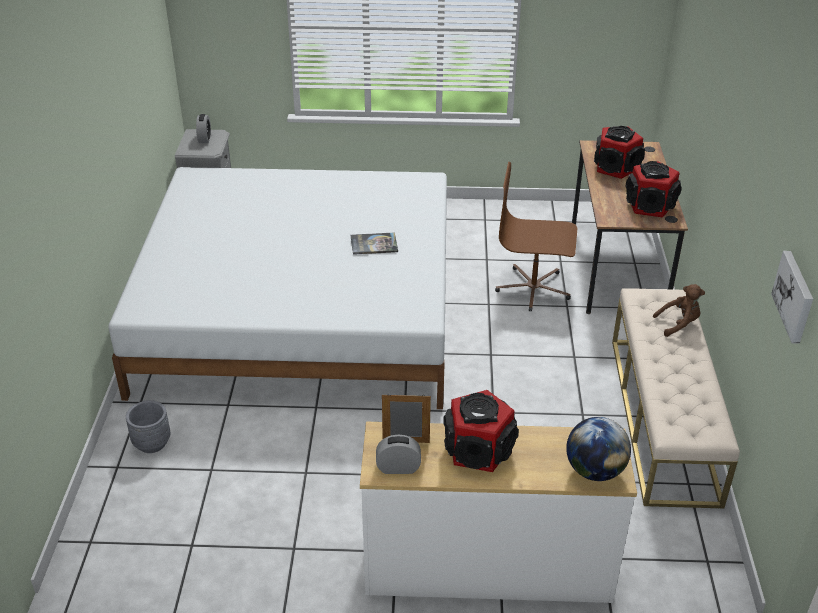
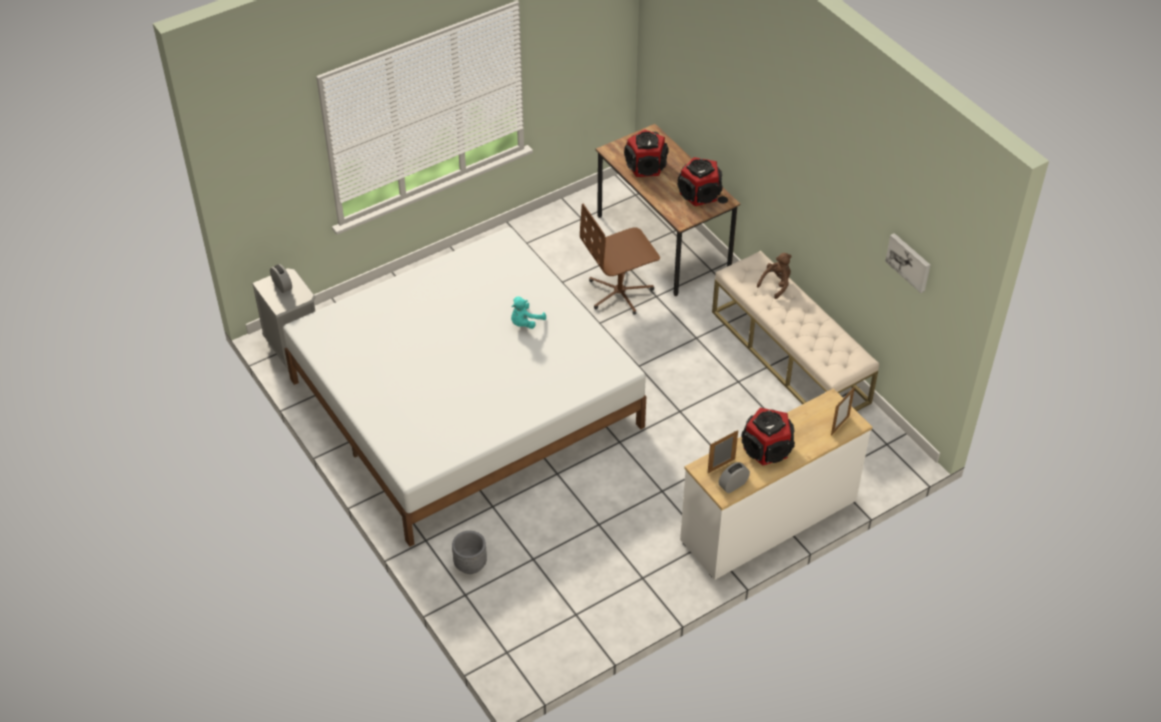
camera: 35 degrees left, 10 degrees up
book [351,232,398,255] -> turquoise plush toy [511,296,546,329]
globe [566,417,631,481] -> picture frame [831,386,855,436]

